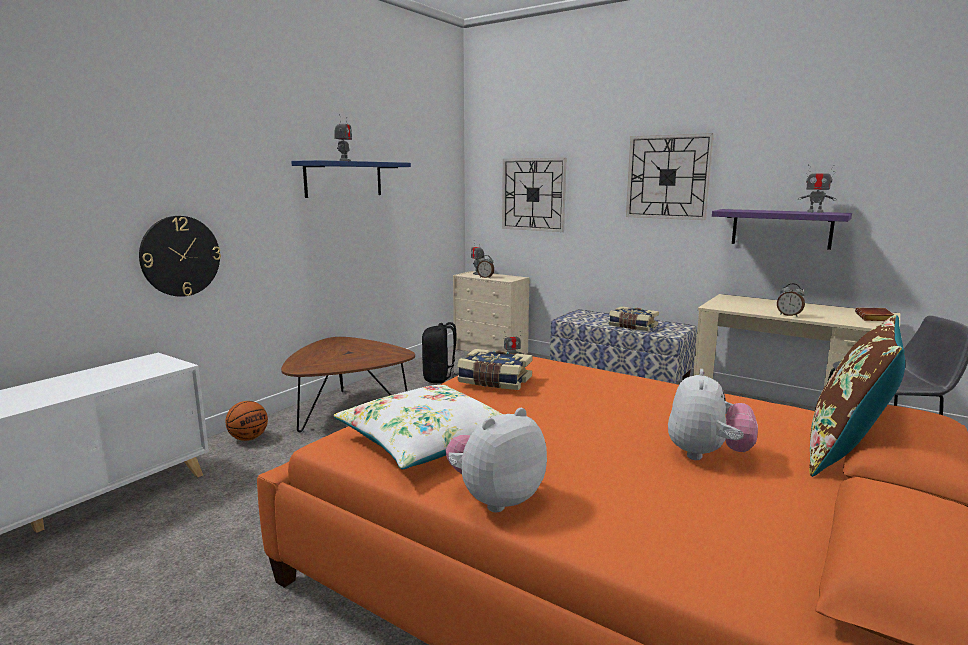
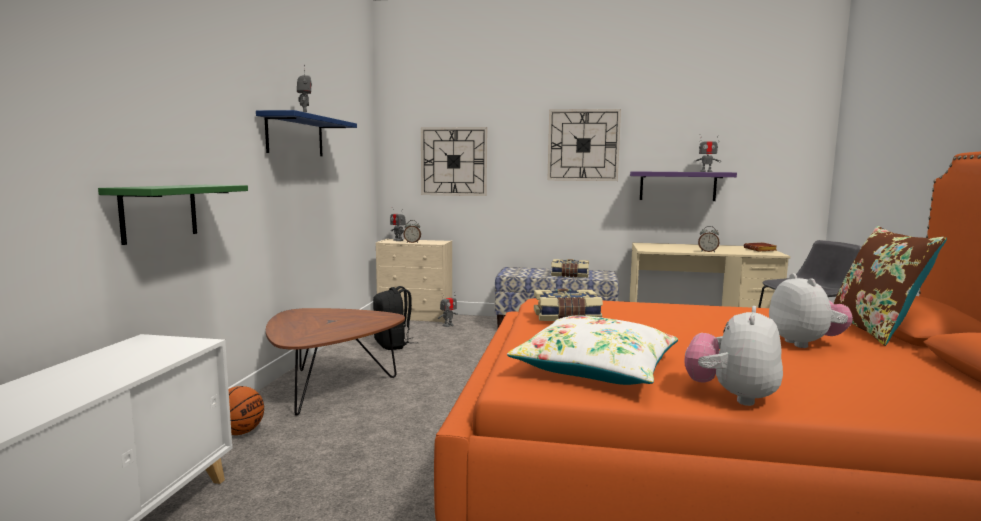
camera: 25 degrees left, 5 degrees down
wall clock [139,216,221,297] -> green shelf [98,185,248,245]

